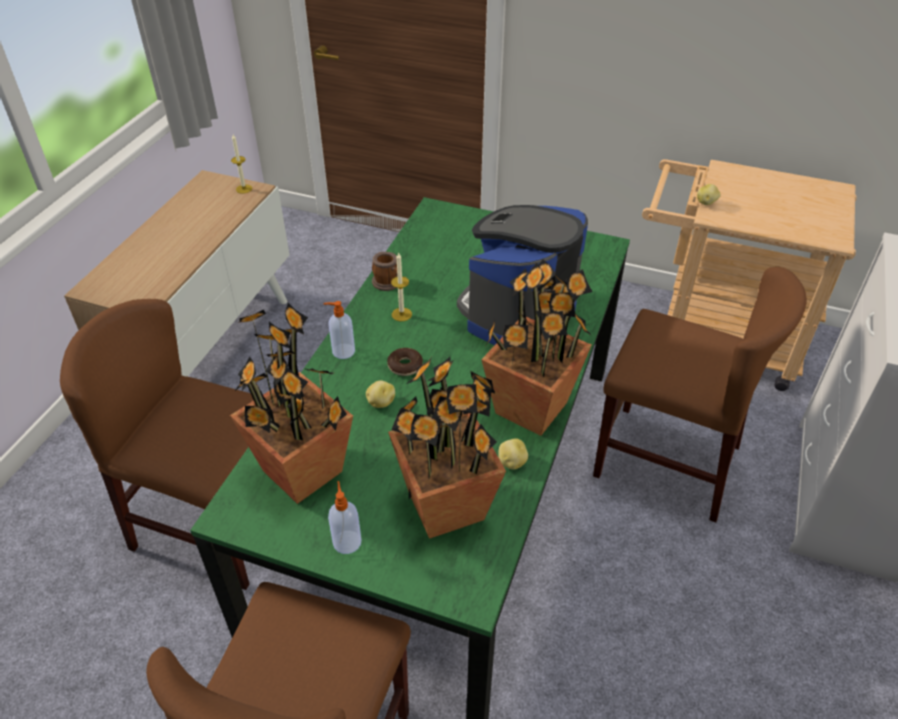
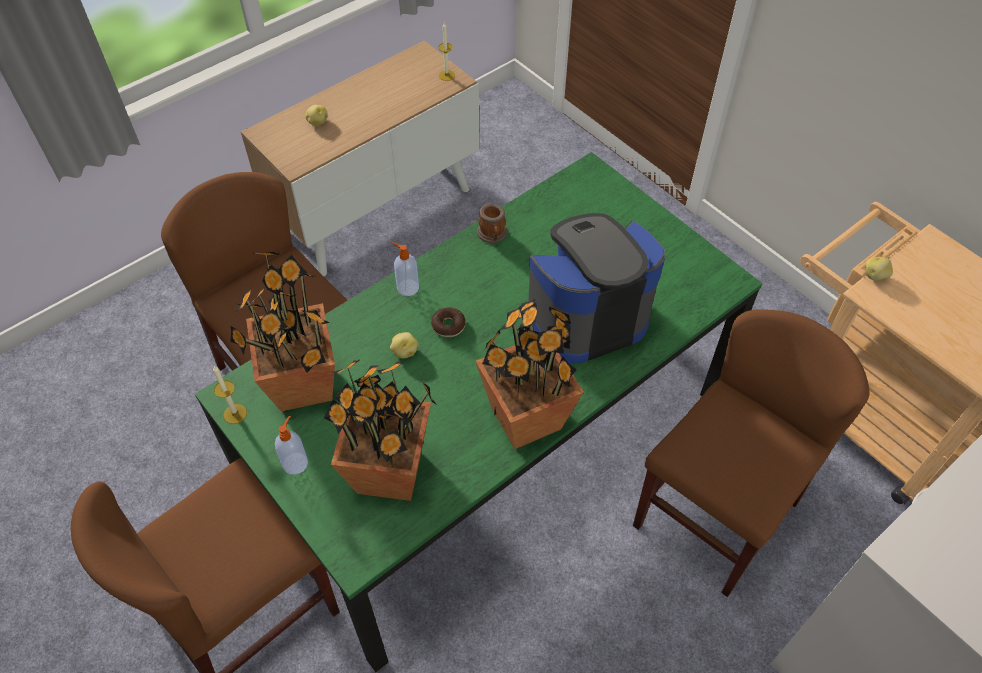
camera: 30 degrees right, 10 degrees up
candle [391,252,412,321] -> candle moved to [213,366,247,424]
potato [498,438,528,470] -> potato moved to [305,105,327,126]
brown chair [593,267,806,523] -> brown chair turned 105 degrees counterclockwise [633,309,870,597]

